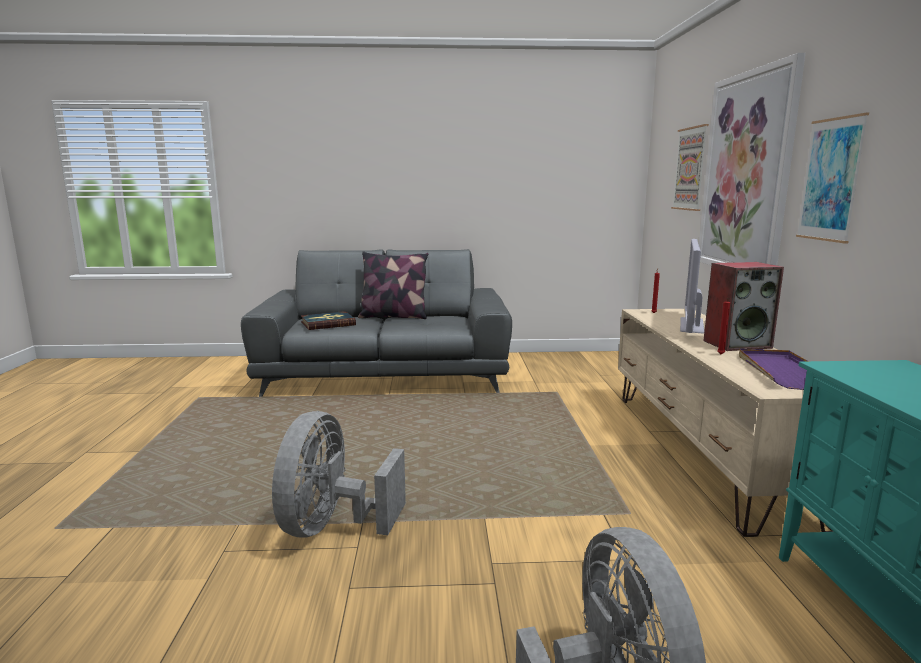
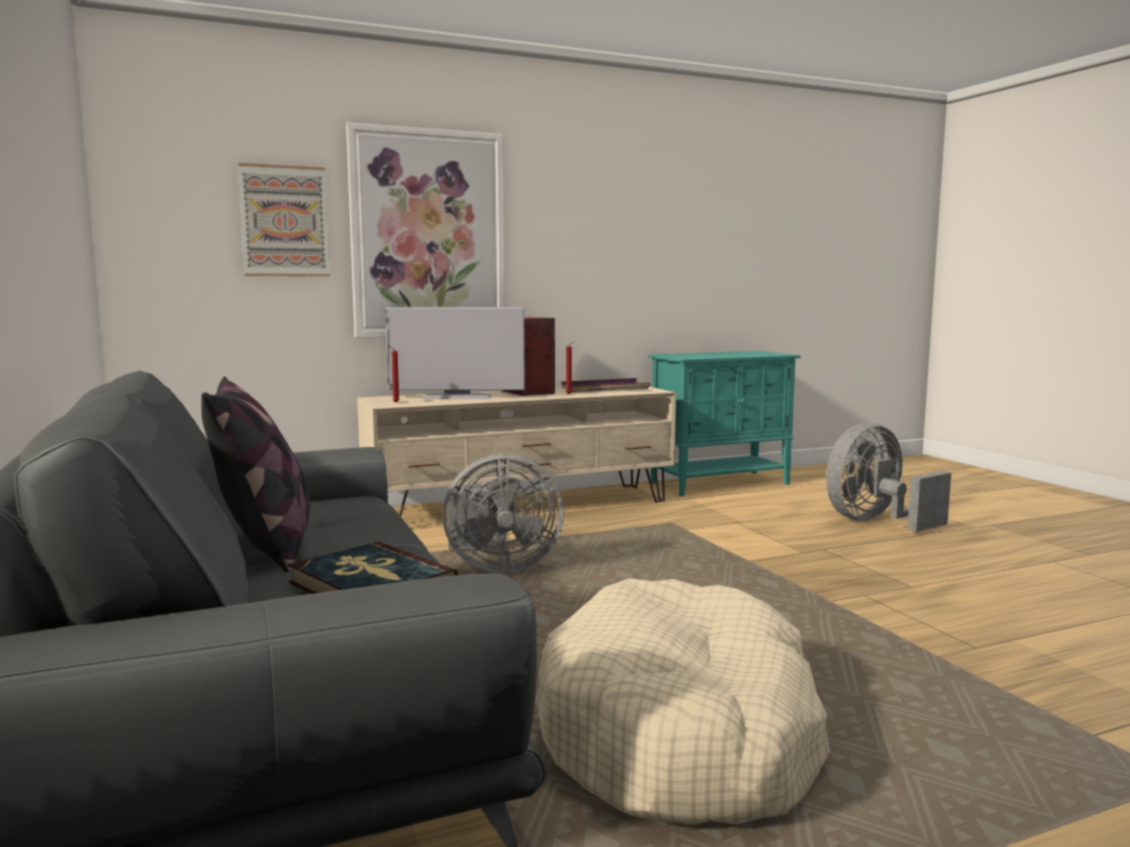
camera: 110 degrees left, 5 degrees down
grey fan [272,411,406,538] -> grey fan moved to [442,454,564,574]
picture [796,113,869,244] -> none
none -> beige dog bed [536,578,830,825]

